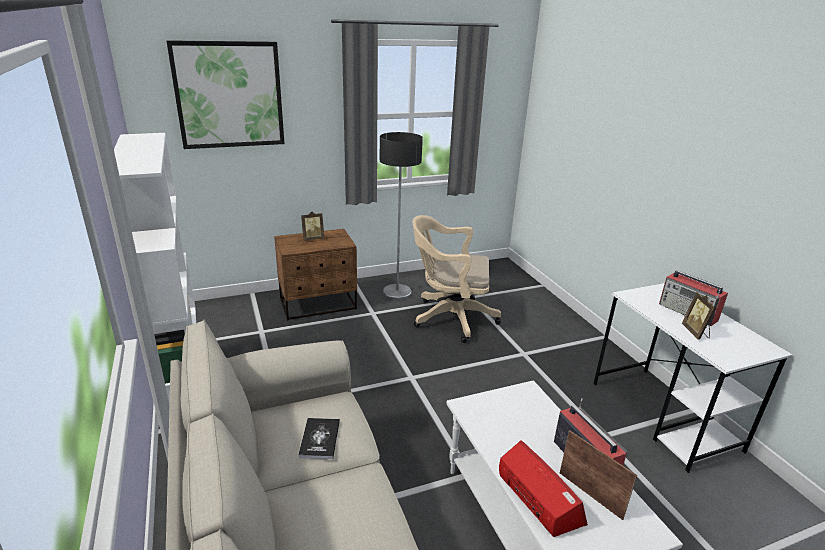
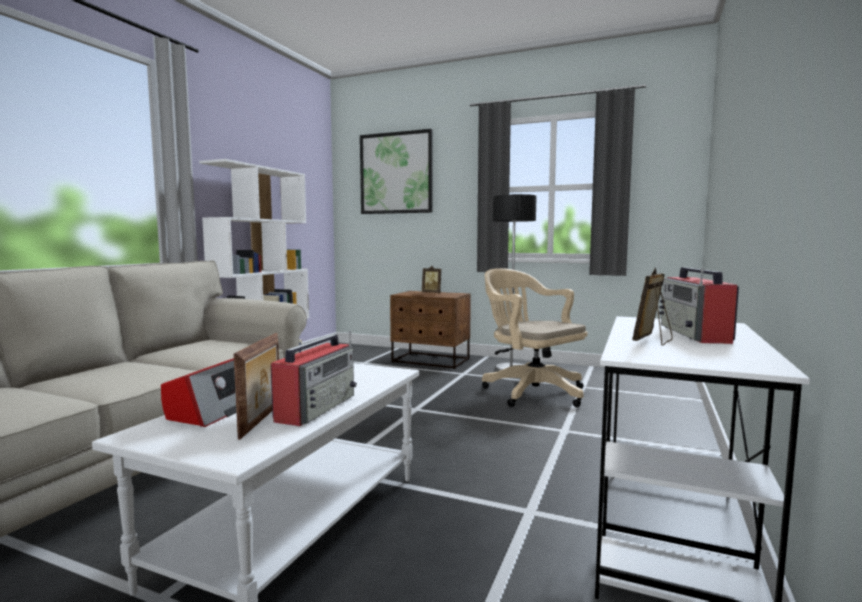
camera: 45 degrees right, 20 degrees down
book [298,418,340,459] -> none

